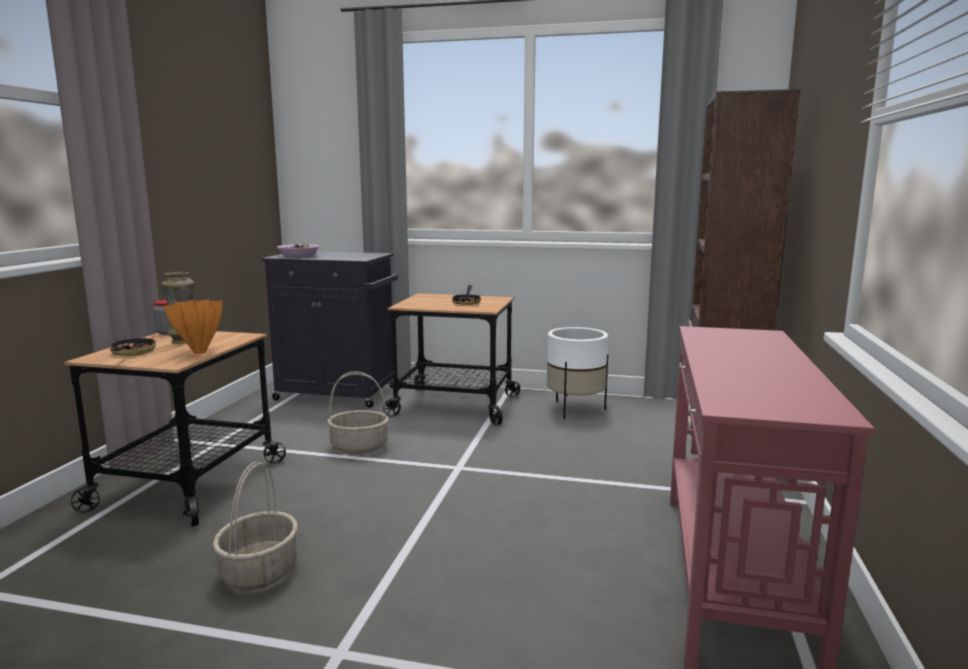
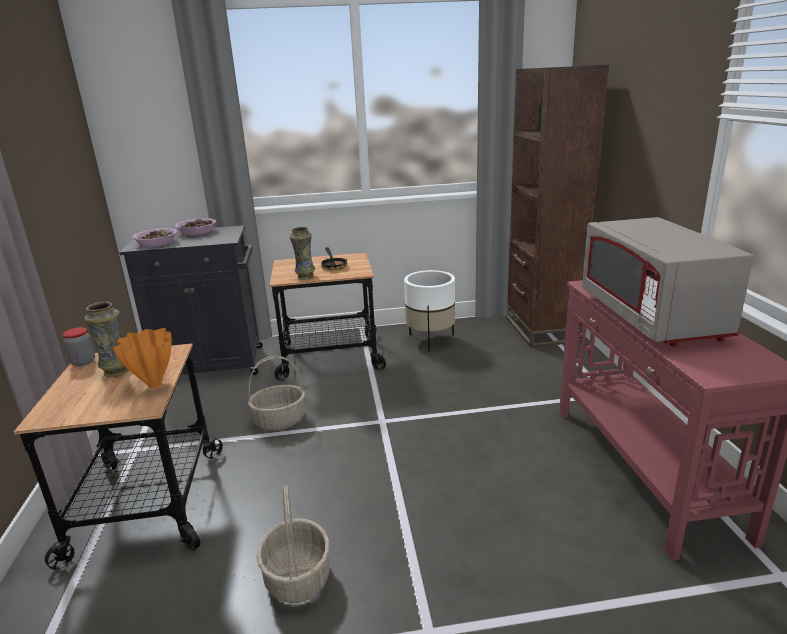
camera: 20 degrees left, 10 degrees up
frying pan [109,336,156,356] -> none
none -> bowl [175,218,216,236]
none -> vase [289,227,315,280]
none -> grey microwave [582,217,754,347]

